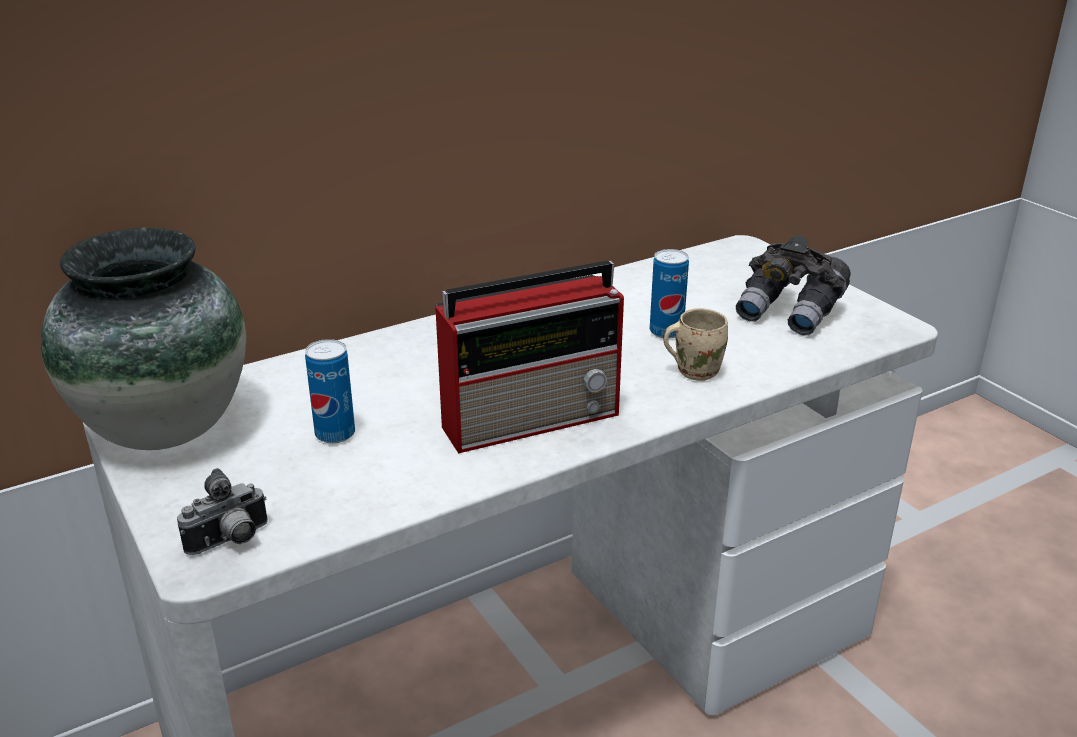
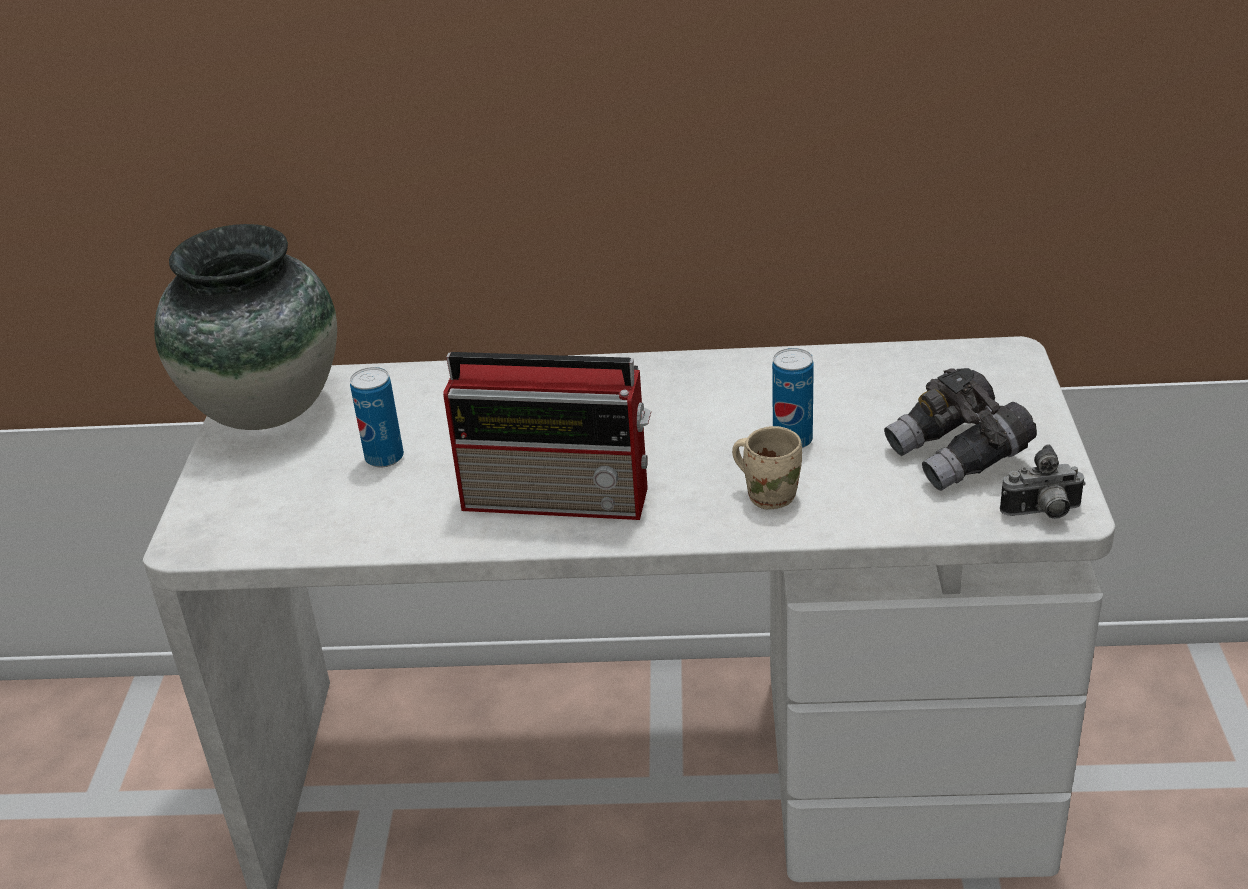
camera: 35 degrees right, 5 degrees up
camera [177,468,268,555] -> camera moved to [1000,445,1086,519]

